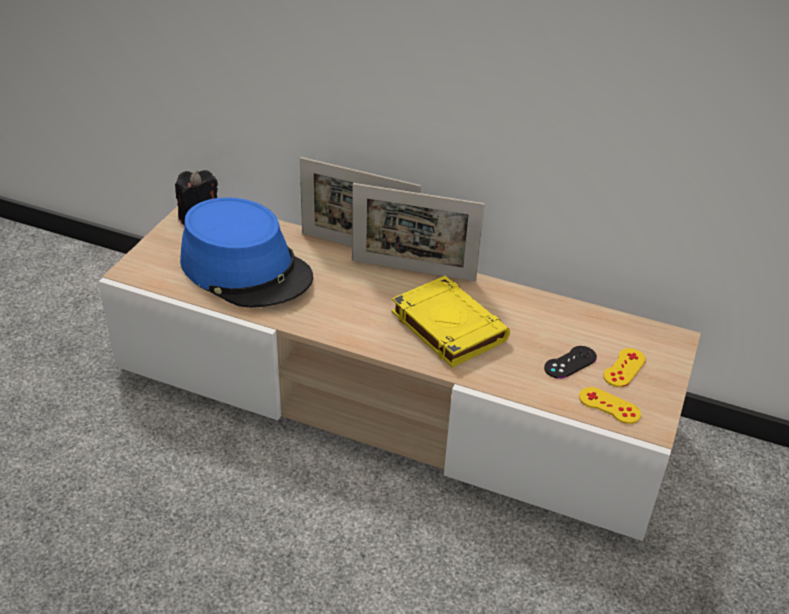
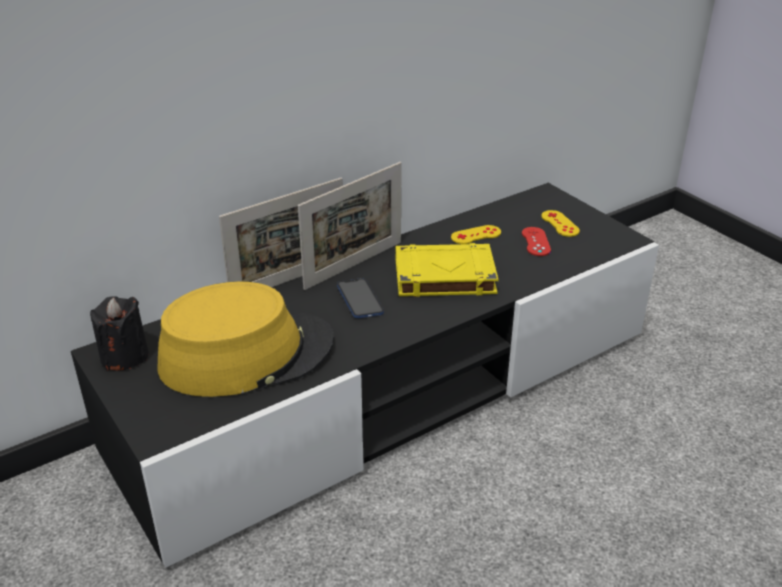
camera: 55 degrees left, 5 degrees down
beige tv stand [98,206,701,541] -> black tv stand [71,183,659,568]
blue hat [180,197,313,308] -> yellow hat [158,282,334,397]
black game controller [544,346,597,379] -> red game controller [522,227,551,256]
yellow game controller [579,387,641,424] -> yellow game controller moved to [451,225,501,244]
none -> phone [337,278,384,318]

